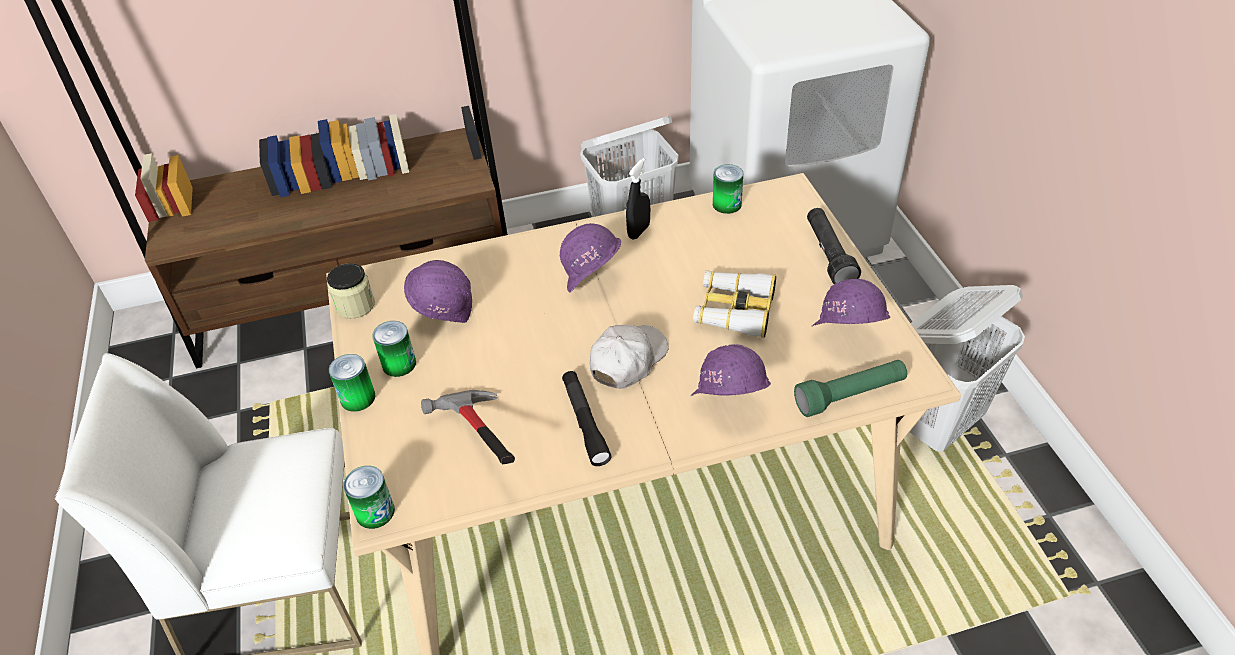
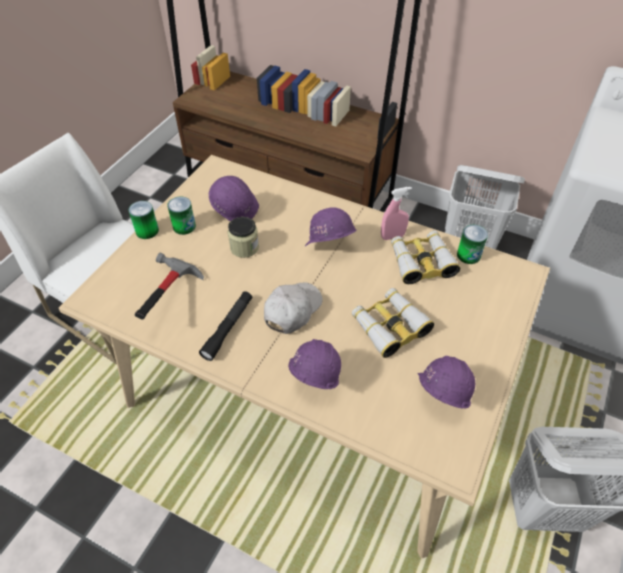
camera: 40 degrees right, 5 degrees up
jar [327,263,375,319] -> jar moved to [228,217,259,258]
can [343,466,395,529] -> none
white cap [590,325,669,389] -> white cap turned 45 degrees counterclockwise [264,282,323,334]
black spray bottle [626,158,650,240] -> pink spray bottle [381,187,411,240]
green flashlight [794,360,907,417] -> none
black flashlight [807,208,861,284] -> none
none -> binoculars [391,230,460,284]

